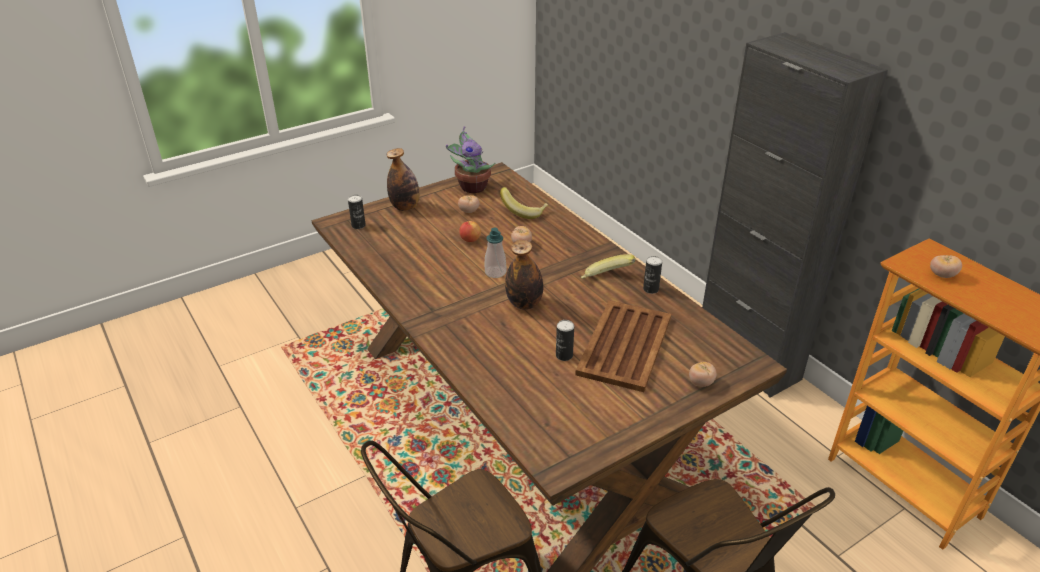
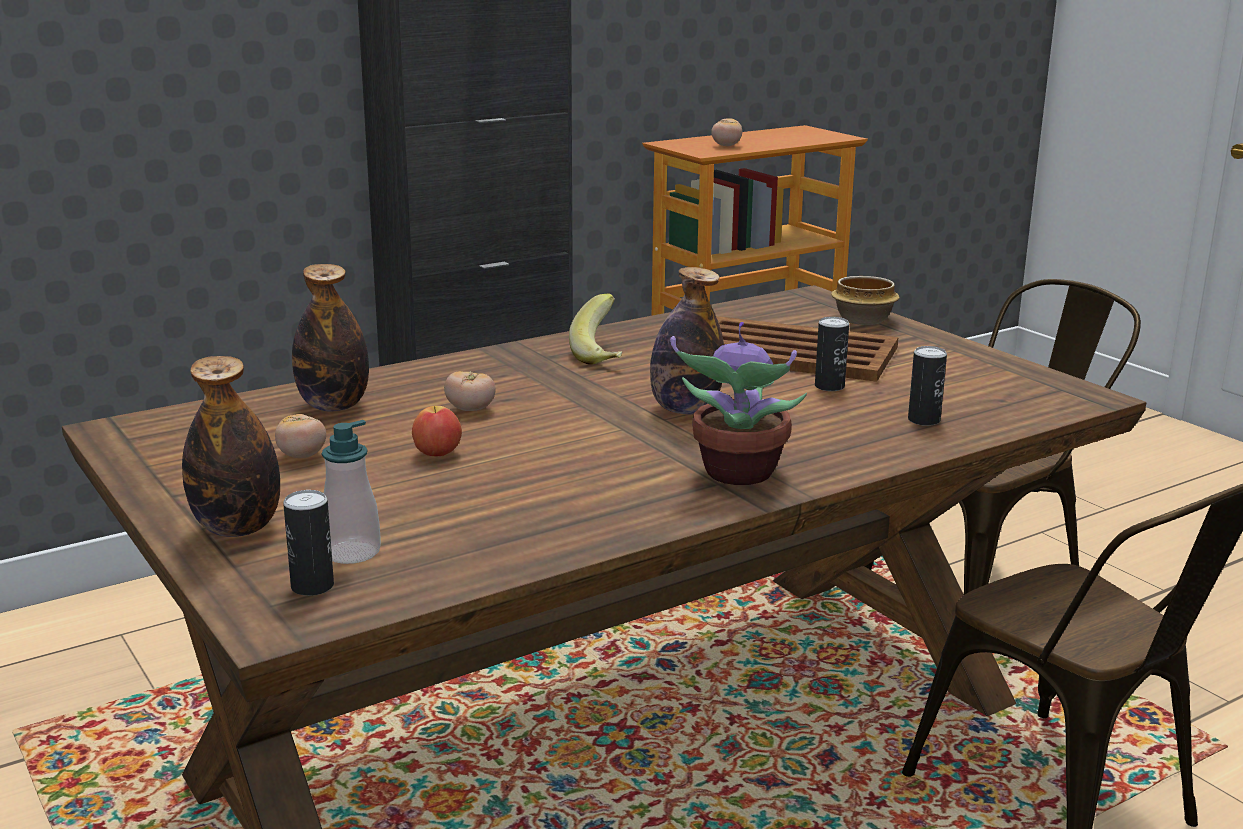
camera: 90 degrees left, 15 degrees down
potted plant [446,126,496,193] -> potted plant moved to [670,322,807,485]
soap dispenser [485,228,506,278] -> soap dispenser moved to [322,420,381,564]
banana [500,187,549,219] -> bottle [292,264,369,412]
can [643,256,662,294] -> can moved to [908,346,947,426]
tomato [689,362,716,387] -> bowl [831,276,900,325]

